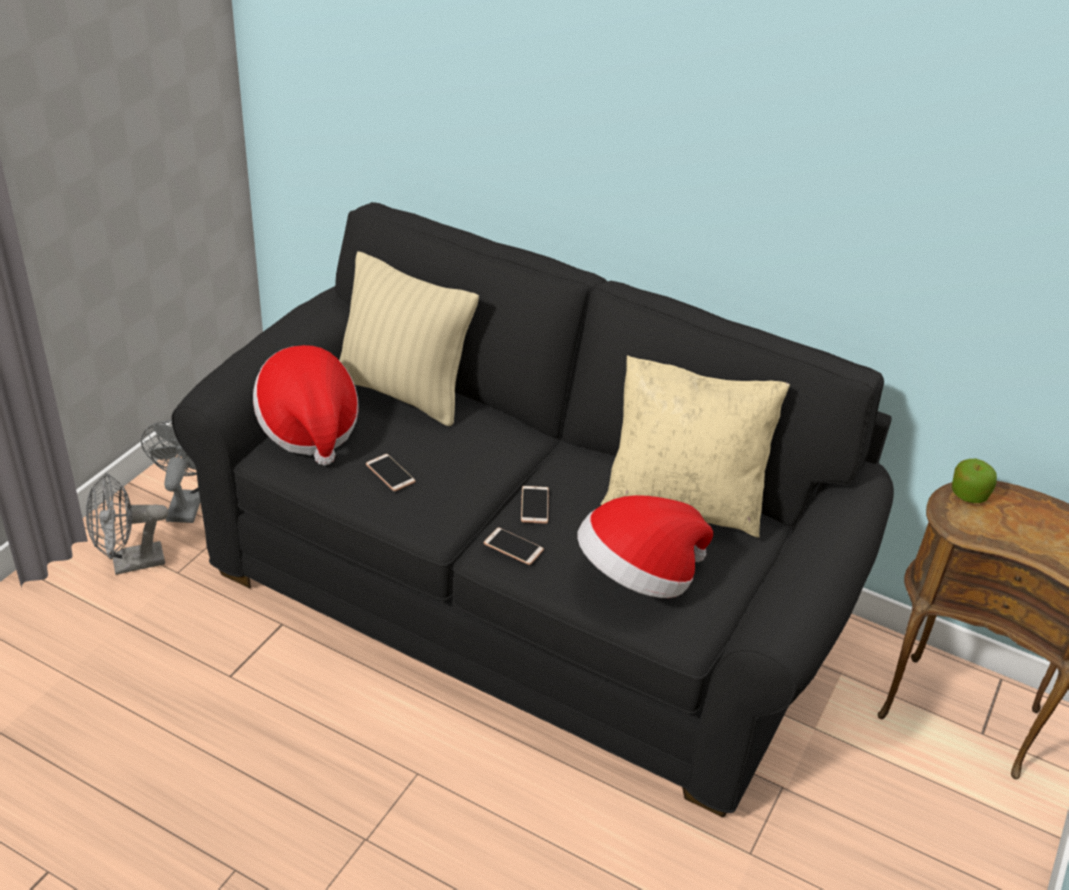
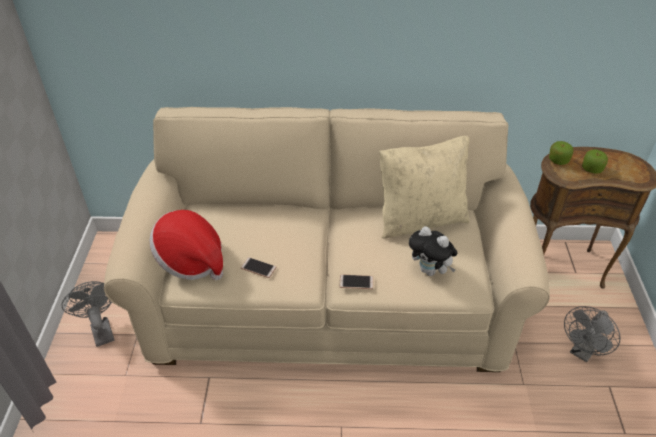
camera: 25 degrees left, 5 degrees up
grey fan [86,473,168,575] -> grey fan moved to [564,306,621,362]
black sofa [171,202,894,817] -> beige sofa [104,107,550,372]
beige pillow [339,251,479,426] -> none
phone [521,486,549,524] -> none
hat [577,495,713,598] -> plush toy [409,226,457,276]
none -> apple [582,149,608,174]

